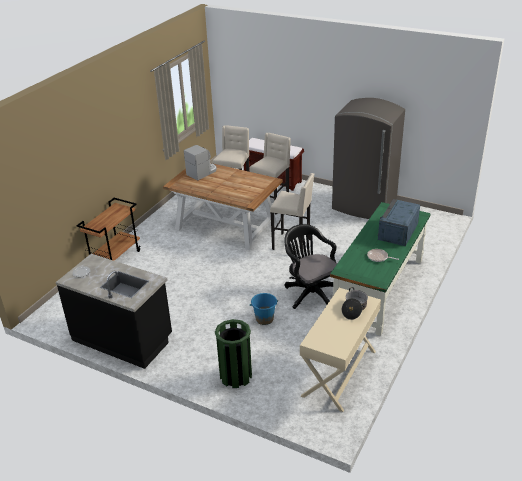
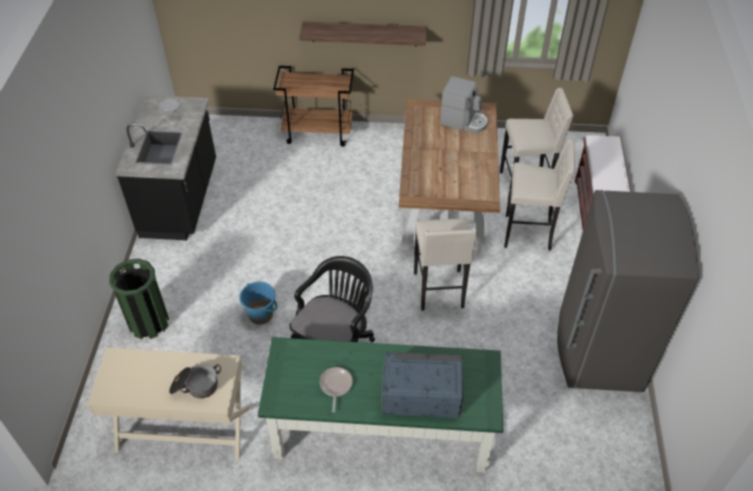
camera: 65 degrees right, 15 degrees up
none -> shelf [299,21,427,46]

